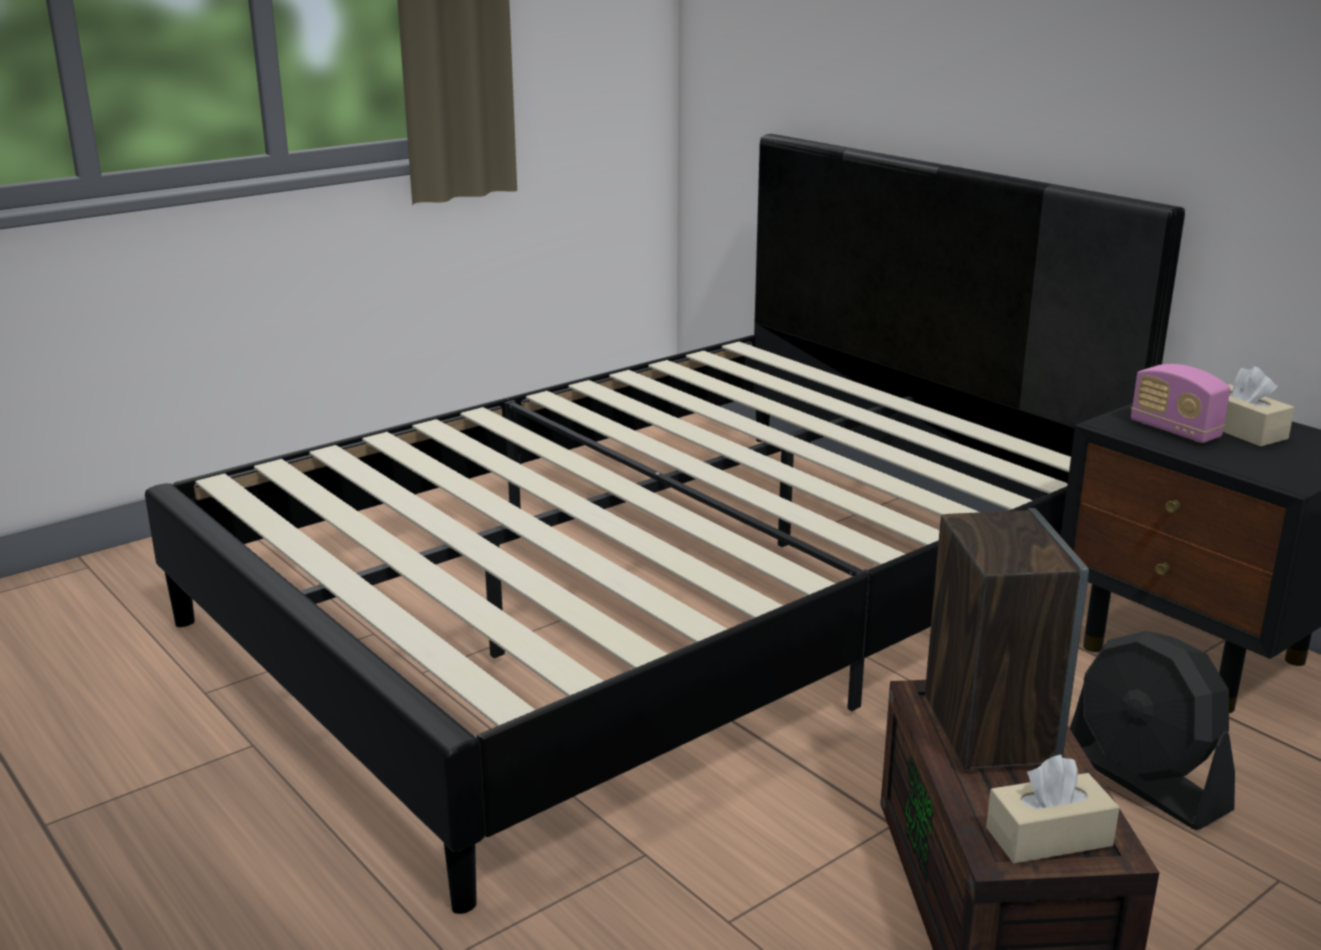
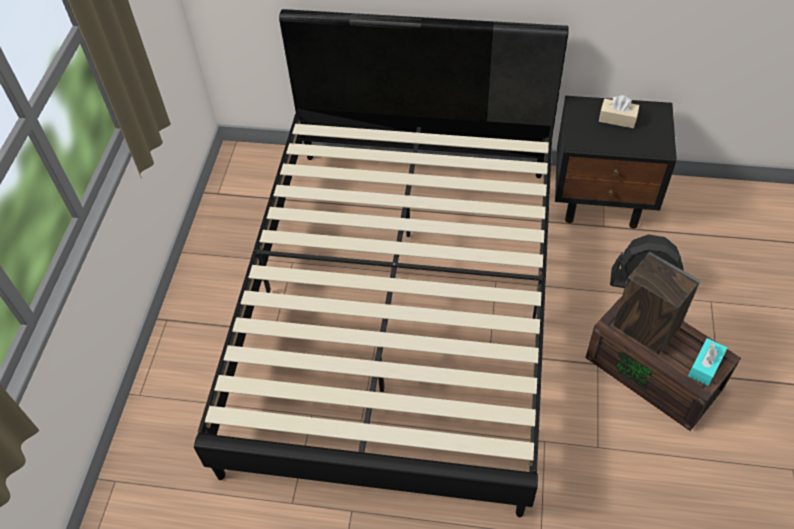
camera: 40 degrees left, 30 degrees up
beige tissue box [986,755,1120,863] -> turquoise tissue box [688,338,727,386]
radio [1131,364,1230,443] -> none

